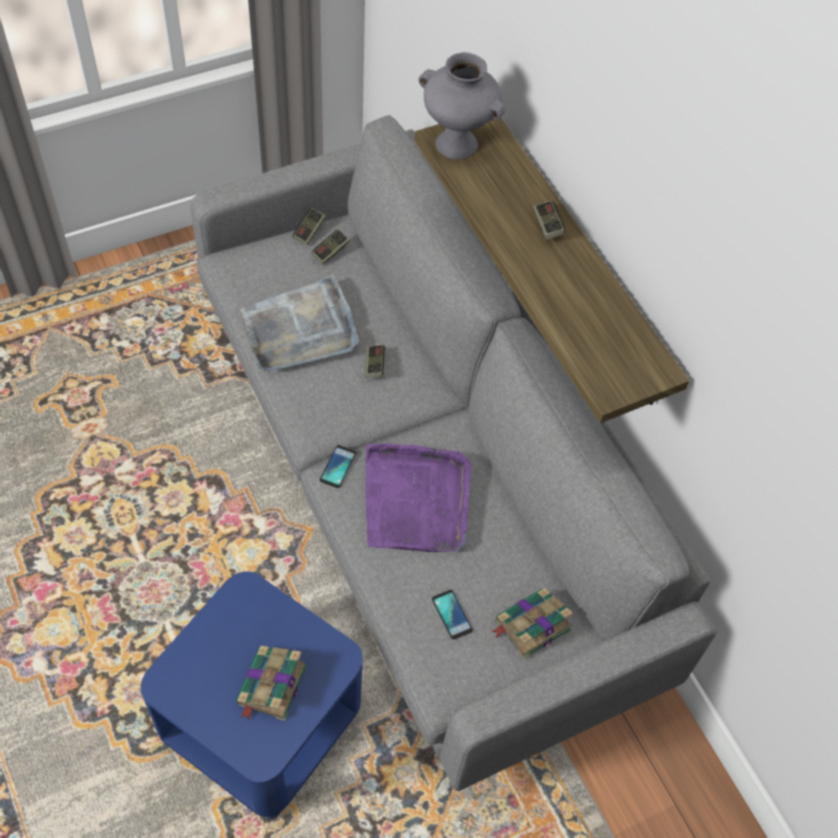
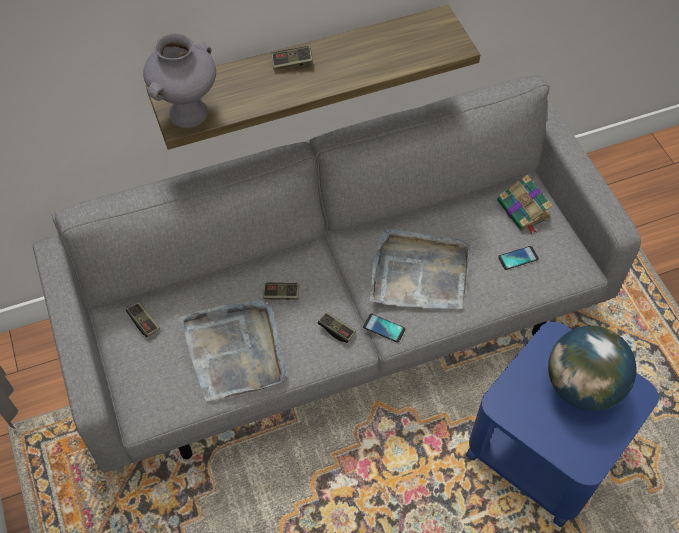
camera: 80 degrees left, 0 degrees up
book [236,646,307,721] -> globe [548,326,636,411]
game controller [293,208,325,245] -> game controller moved to [318,311,356,343]
purple tray [365,443,471,552] -> grey tray [370,229,470,309]

